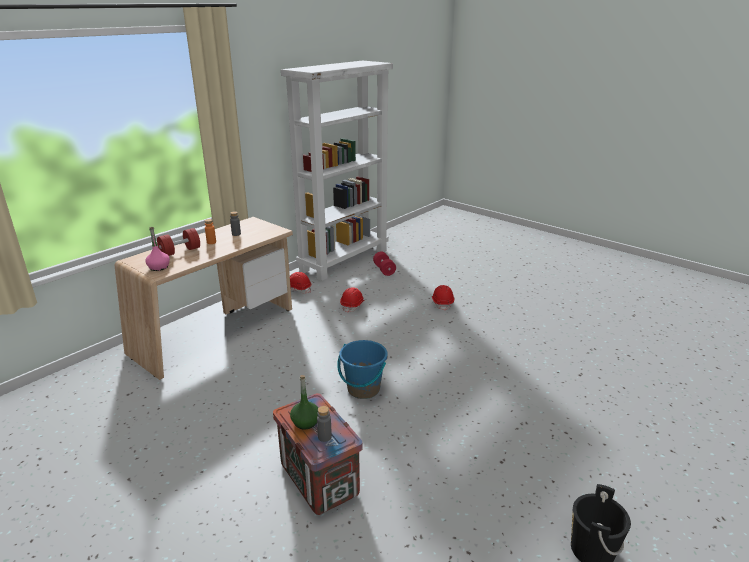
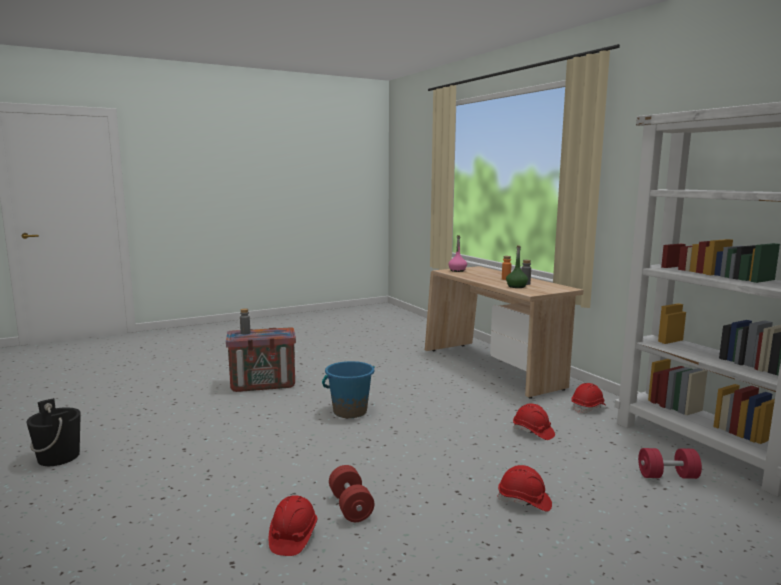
camera: 110 degrees right, 15 degrees down
red dumbbell [157,228,200,256] -> red dumbbell moved to [329,465,374,522]
green bottle [290,375,318,430] -> green bottle moved to [506,245,528,288]
none -> red hard hat [269,495,317,556]

